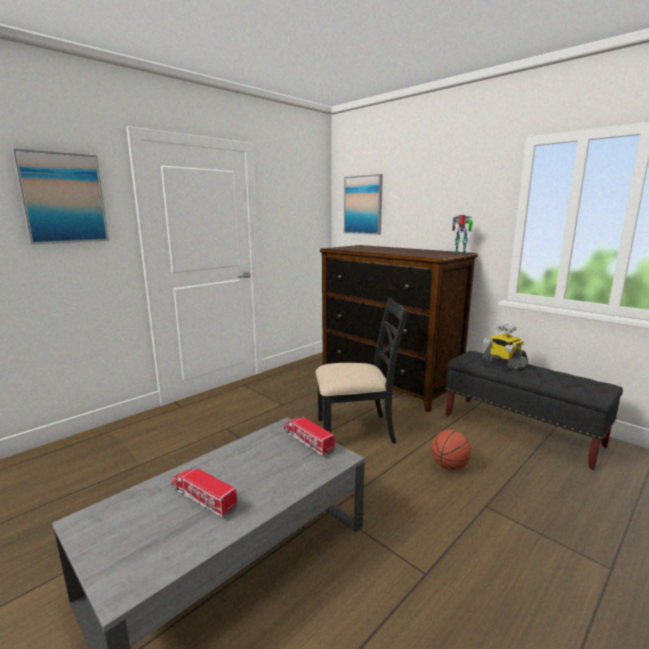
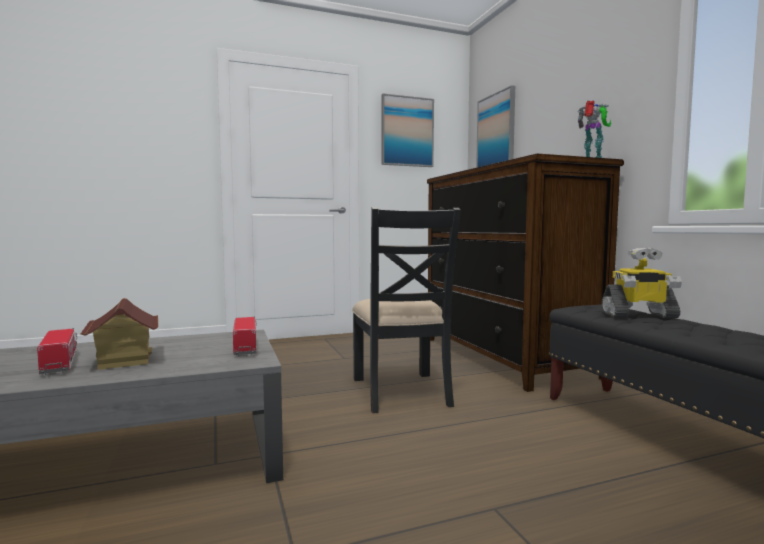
camera: 25 degrees right, 10 degrees down
picture [12,148,109,244] -> picture moved to [382,93,434,167]
black chair [315,298,409,443] -> black chair turned 60 degrees clockwise [352,207,461,413]
basketball [431,430,471,470] -> none
toy robot [482,324,528,371] -> toy robot turned 75 degrees counterclockwise [602,248,682,319]
none -> toy house [80,298,158,370]

